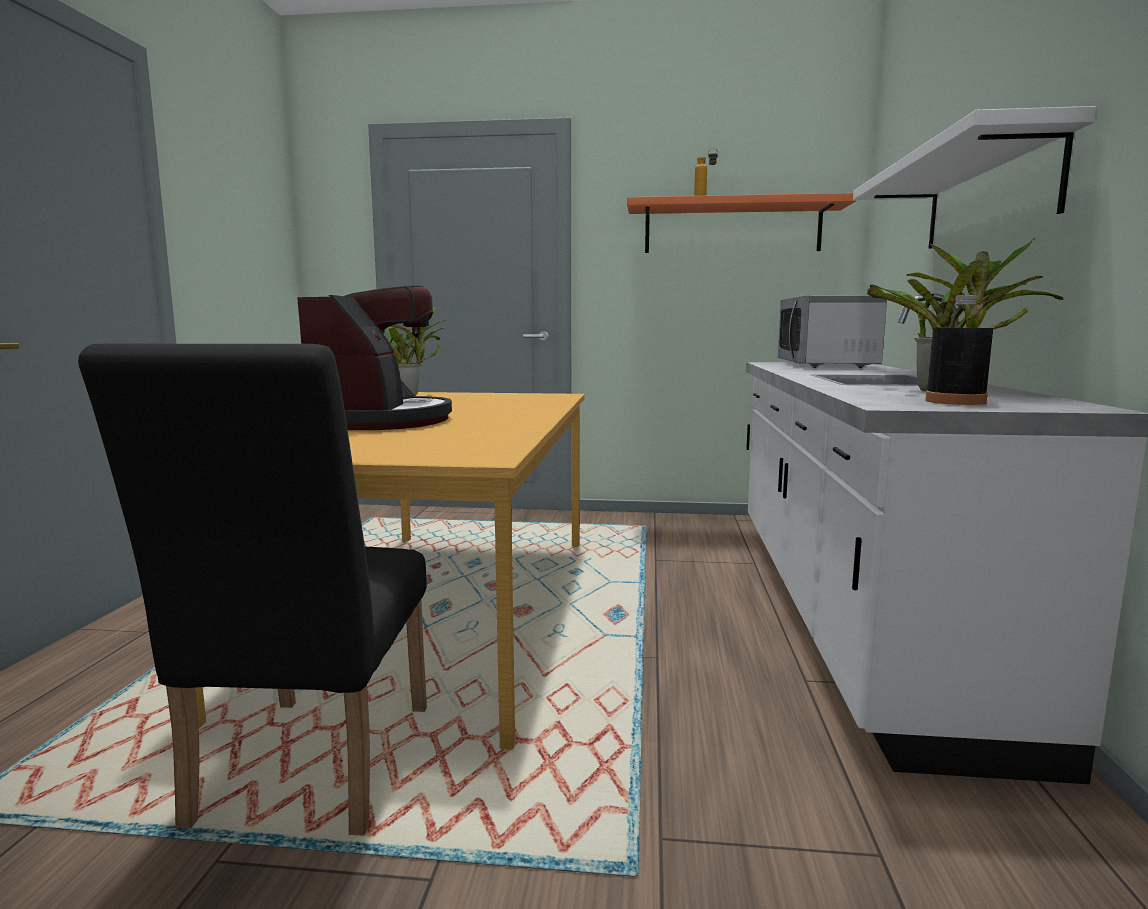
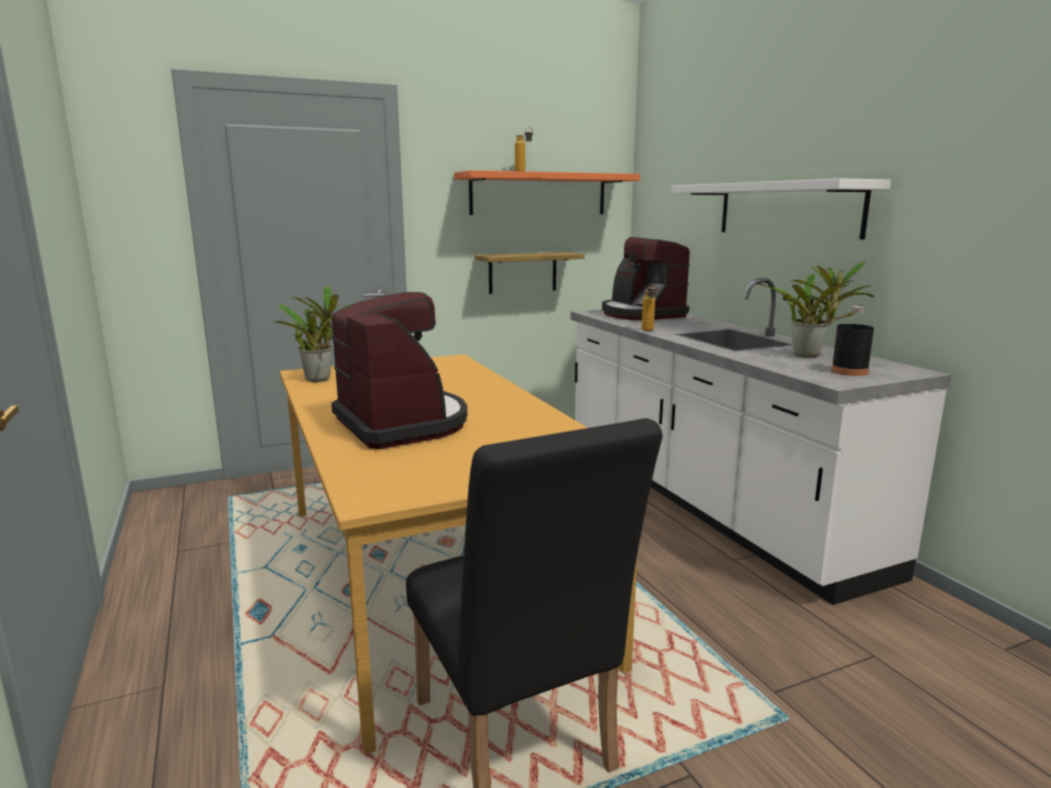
camera: 30 degrees left, 5 degrees up
microwave [778,295,887,368] -> coffee machine [602,237,690,320]
none -> shelf [475,252,585,294]
none -> bottle [642,282,657,331]

